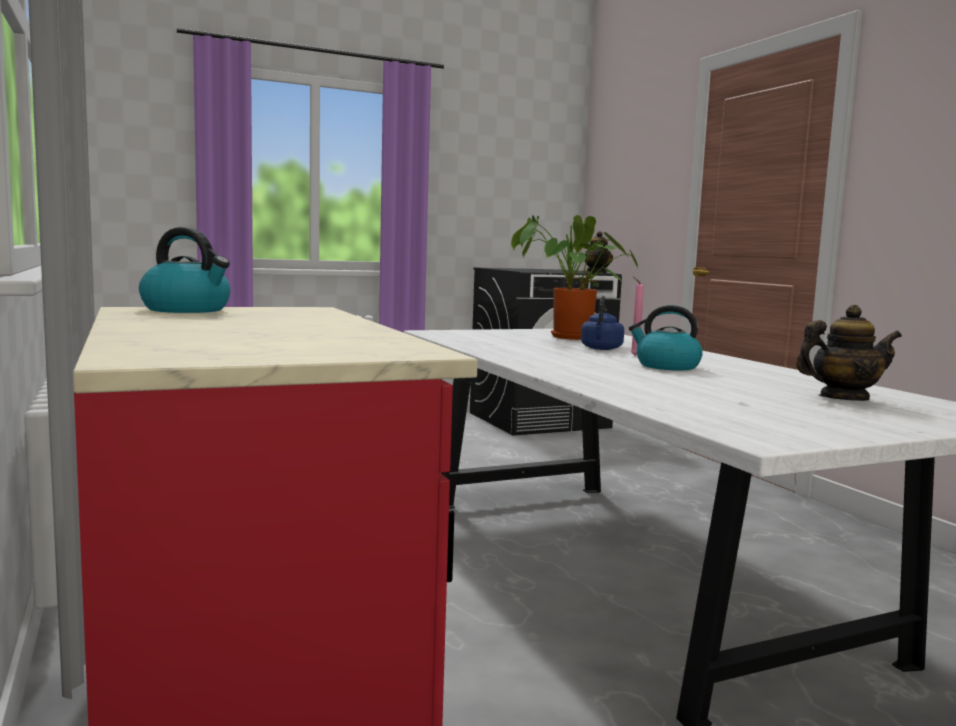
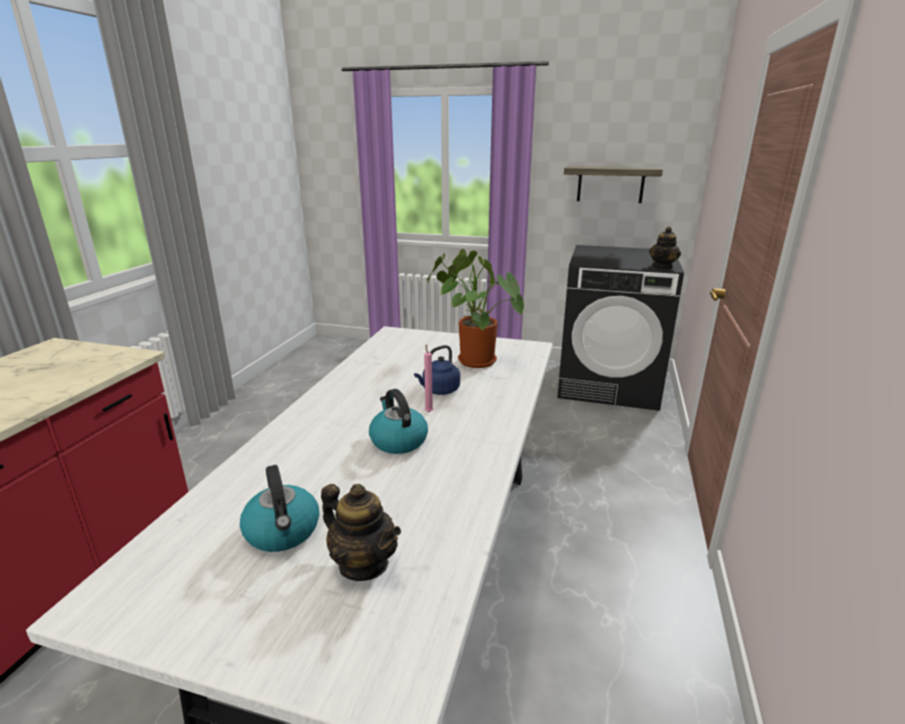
camera: 40 degrees right, 15 degrees up
kettle [139,227,231,313] -> kettle moved to [240,465,319,552]
none -> shelf [564,166,663,203]

